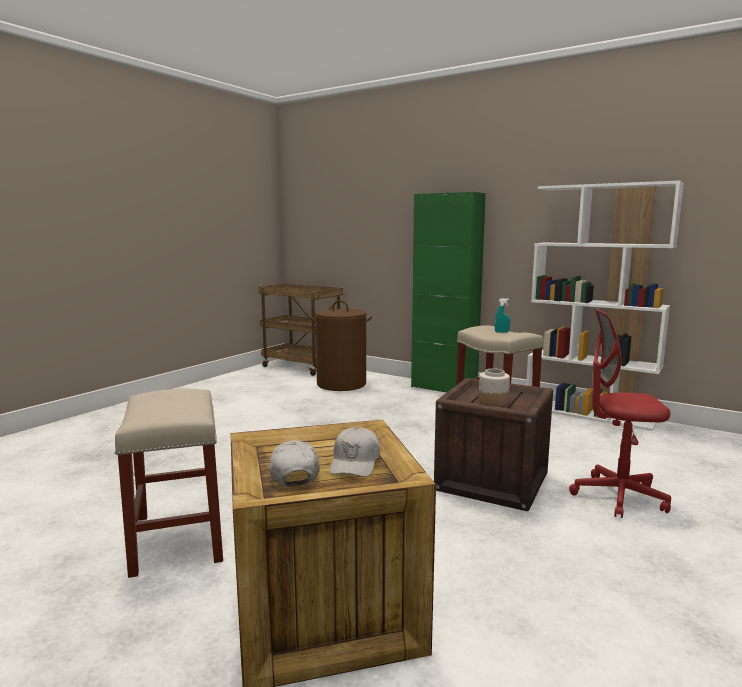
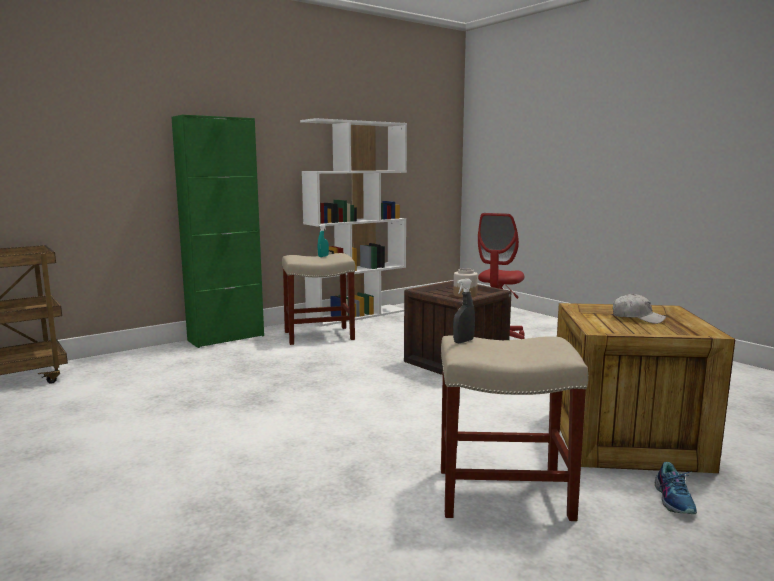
camera: 70 degrees left, 0 degrees up
white cap [269,440,320,487] -> none
brown laundry basket [311,300,372,391] -> none
none -> grey spray bottle [453,279,475,343]
none -> shoe [655,462,697,514]

